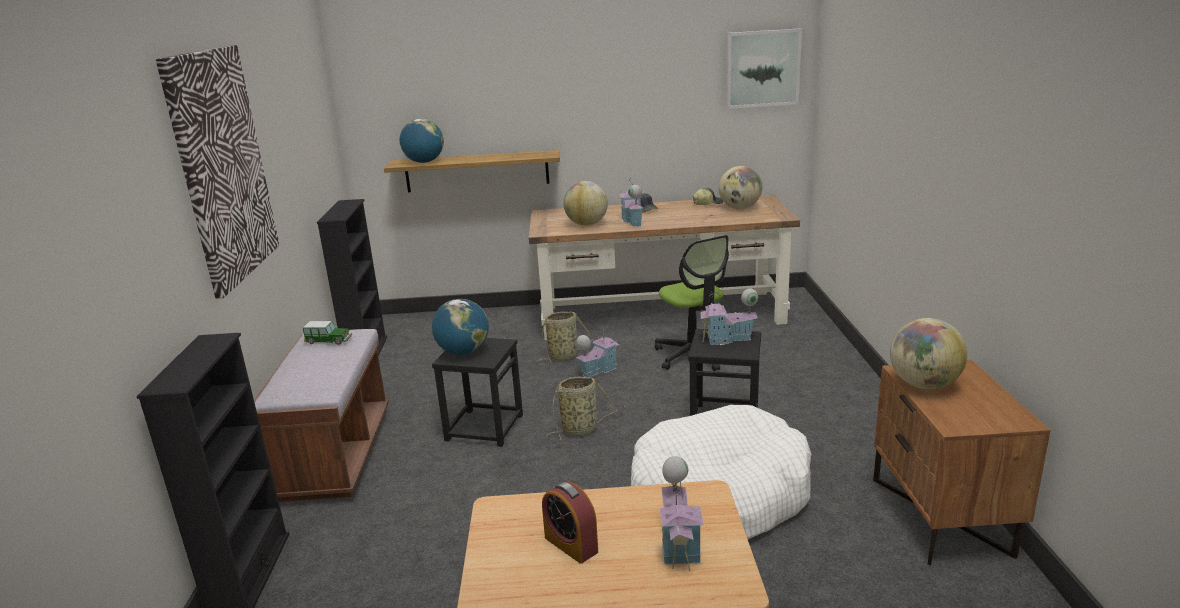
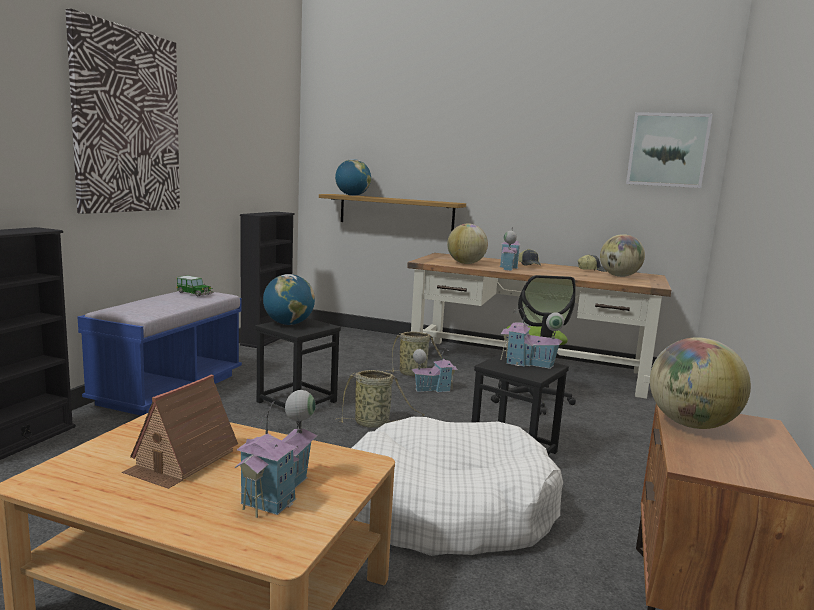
camera: 20 degrees right, 10 degrees down
brown bench [254,329,389,502] -> blue bench [78,291,242,416]
alarm clock [542,482,598,564] -> toy house [122,375,238,489]

